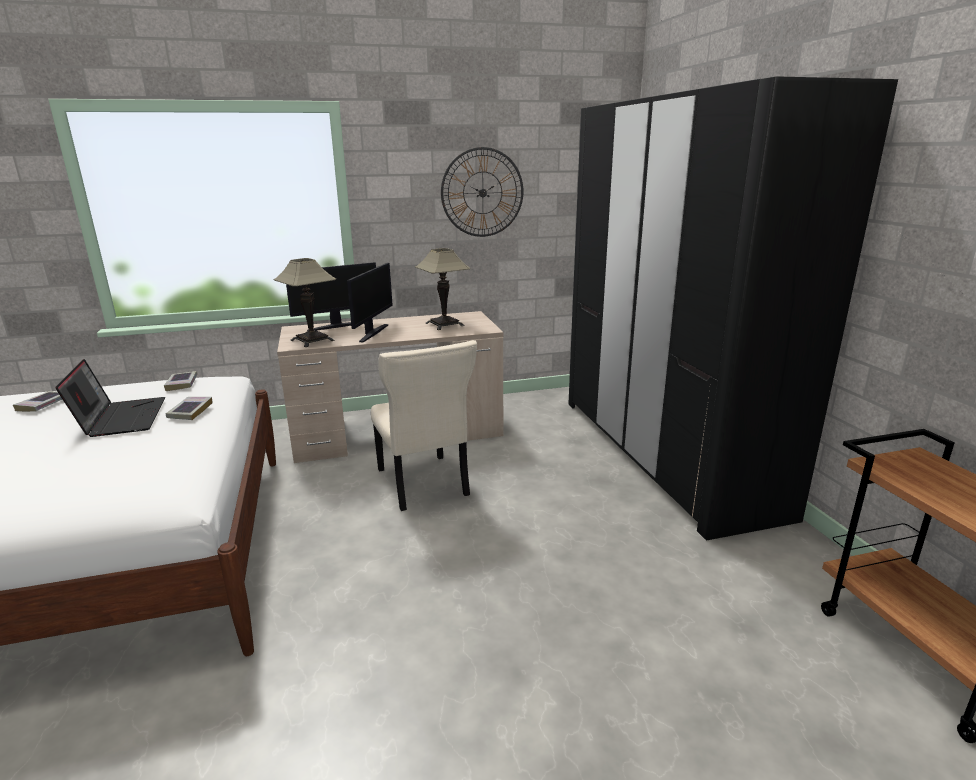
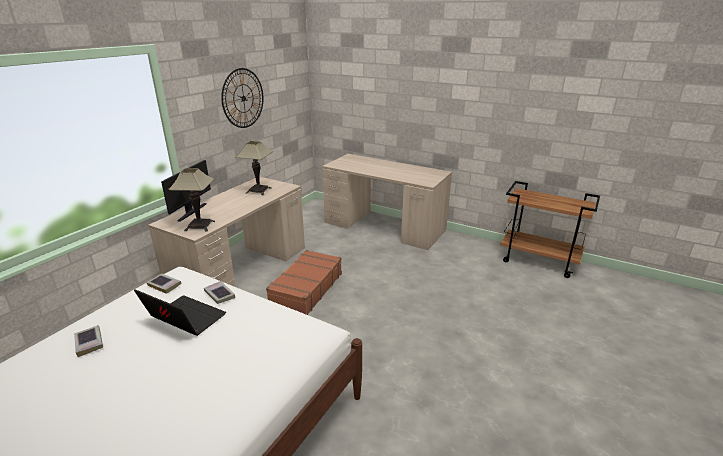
camera: 45 degrees left, 5 degrees up
monitor [347,263,393,342] -> none
beige chair [371,340,477,511] -> brown suitcase [266,250,342,315]
black wardrobe [568,77,898,540] -> beige desk [322,154,452,250]

